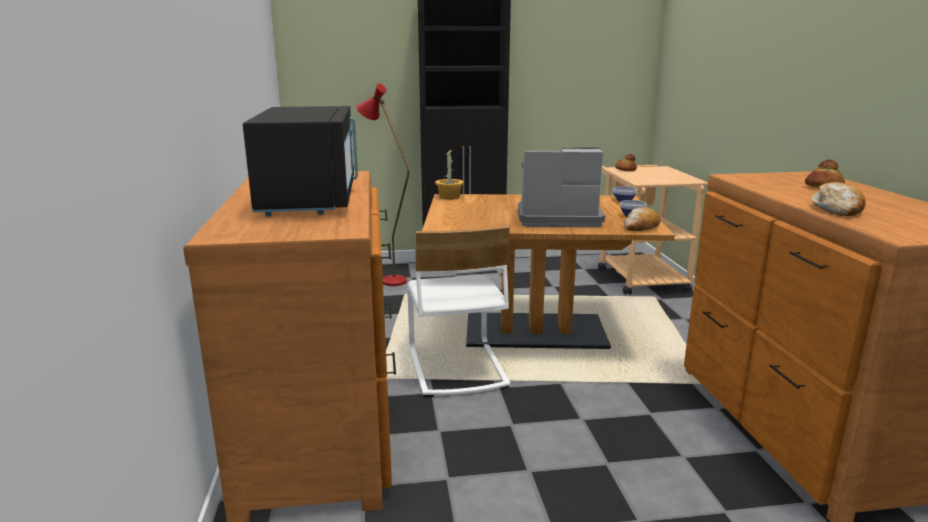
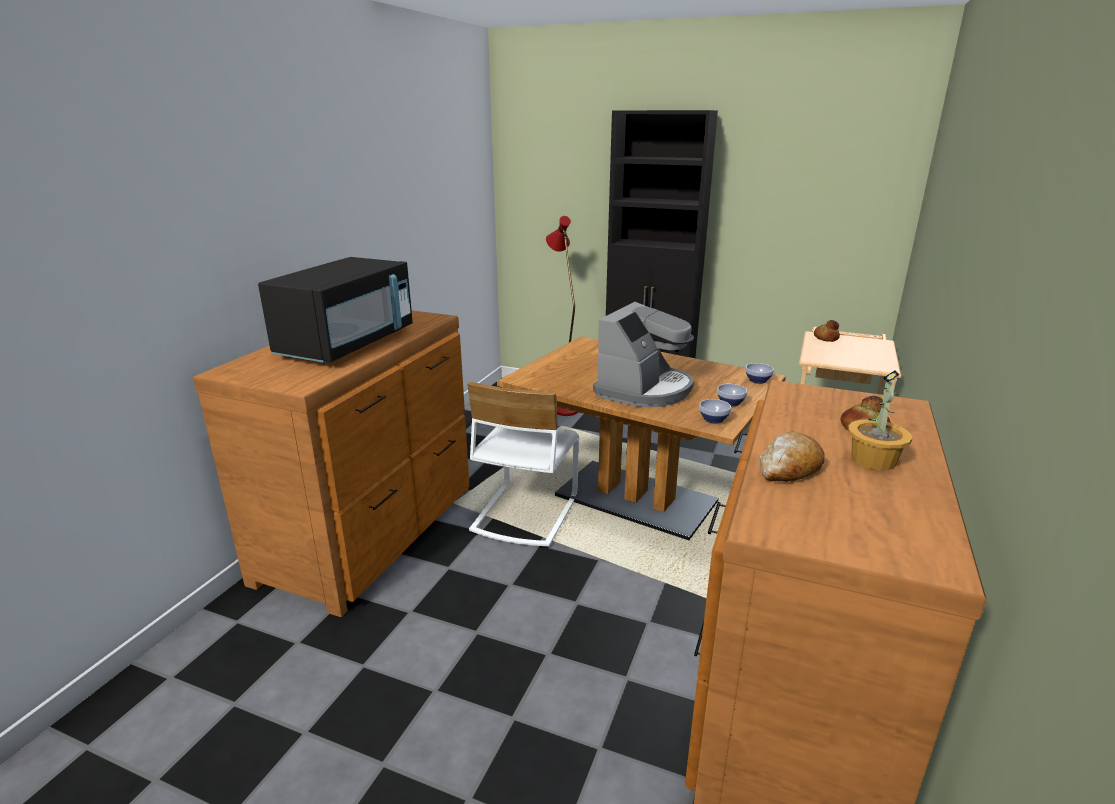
camera: 30 degrees right, 5 degrees up
potted plant [435,150,464,200] -> potted plant moved to [848,370,912,470]
coffee machine [518,148,605,227] -> coffee machine turned 90 degrees clockwise [593,302,694,408]
bread [624,207,661,231] -> bowl [699,399,731,424]

